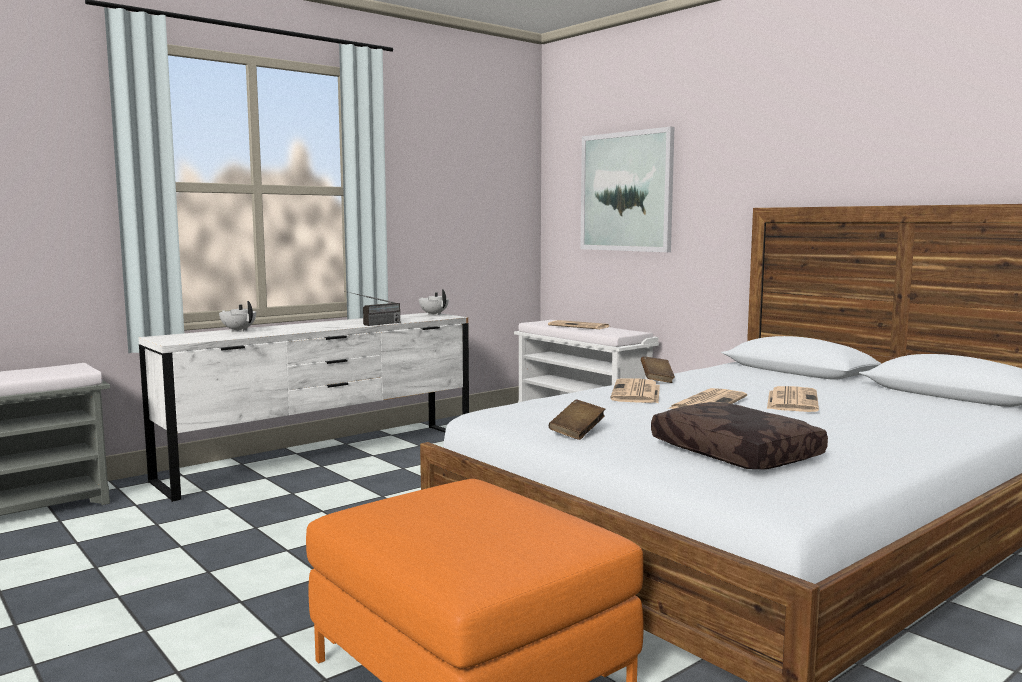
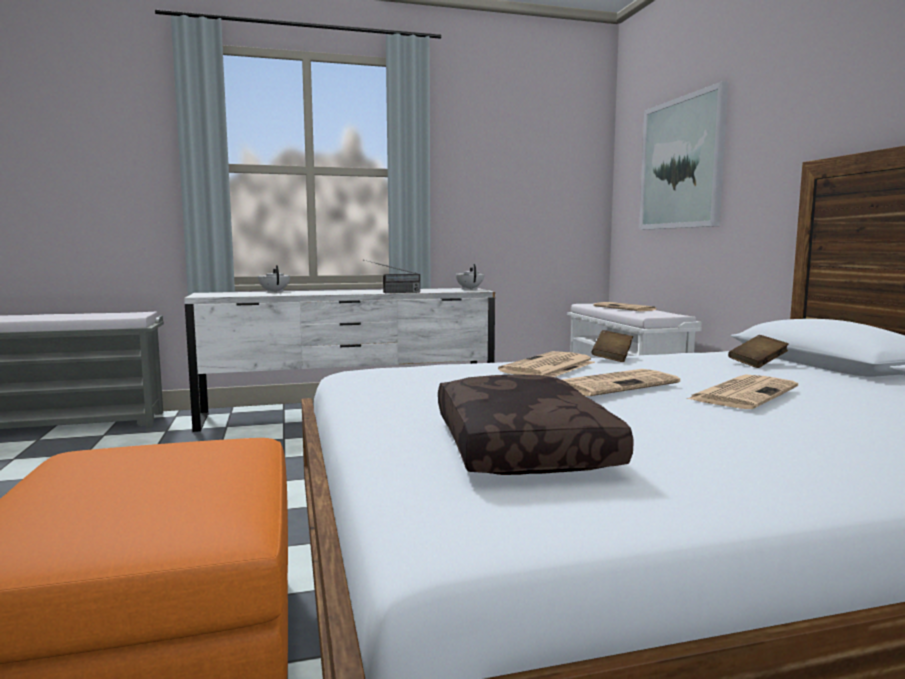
camera: 25 degrees right, 0 degrees up
brown book [549,399,605,440] -> brown book moved to [728,335,789,368]

